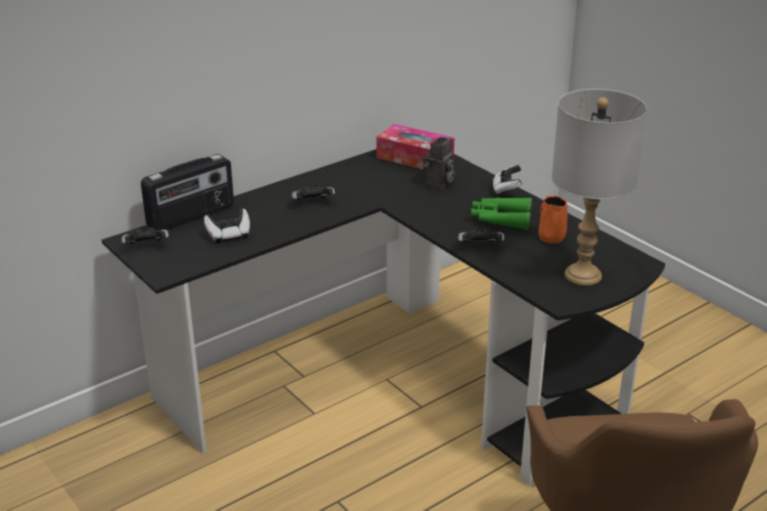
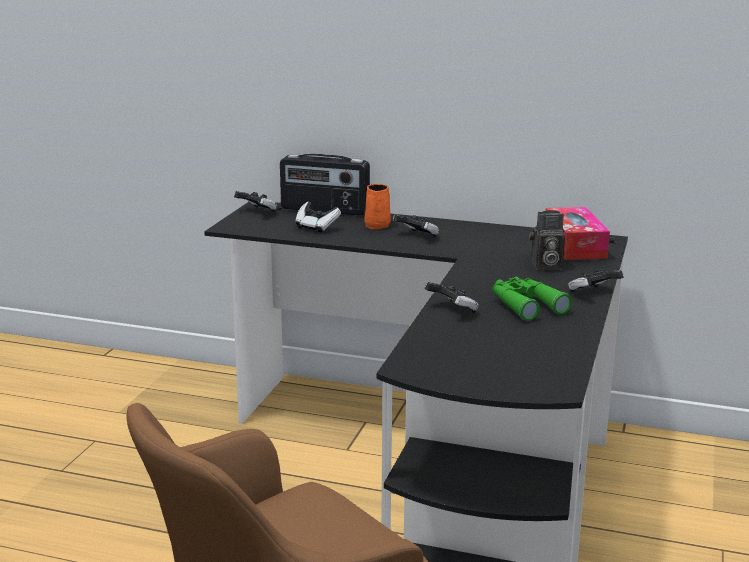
camera: 55 degrees right, 10 degrees down
orange mug [539,196,567,244] -> orange mug moved to [364,184,391,230]
grey table lamp [552,89,647,285] -> none

